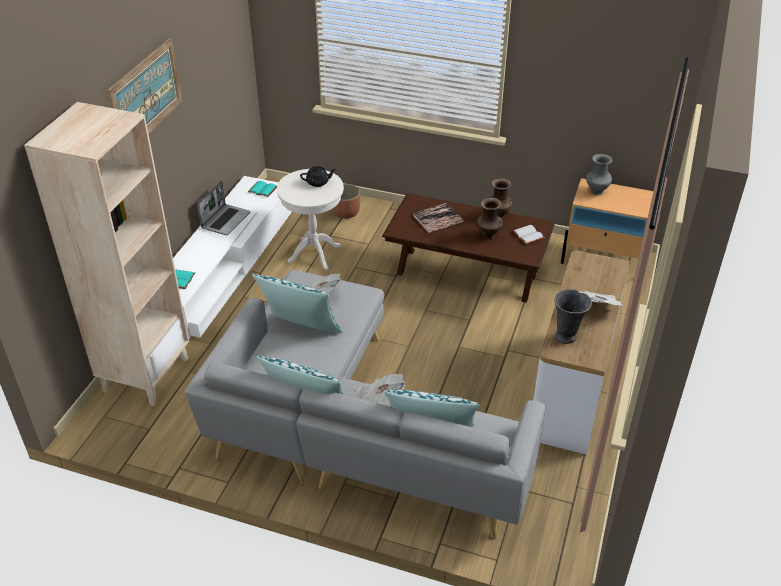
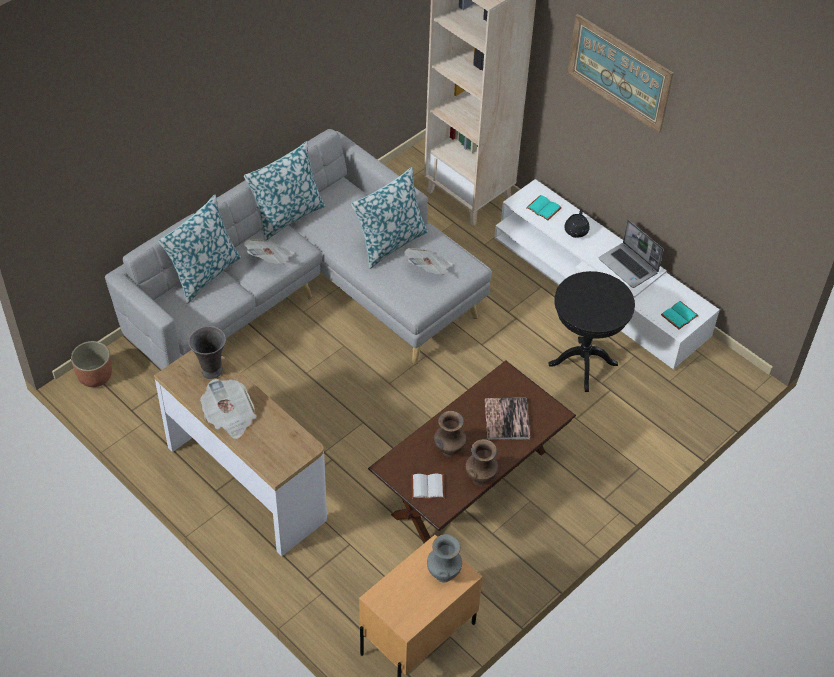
camera: 115 degrees right, 10 degrees up
white side table [277,169,344,270] -> black side table [548,271,635,392]
black teapot [300,166,336,187] -> black teapot moved to [564,210,590,238]
planter [332,184,360,219] -> planter moved to [71,341,112,387]

